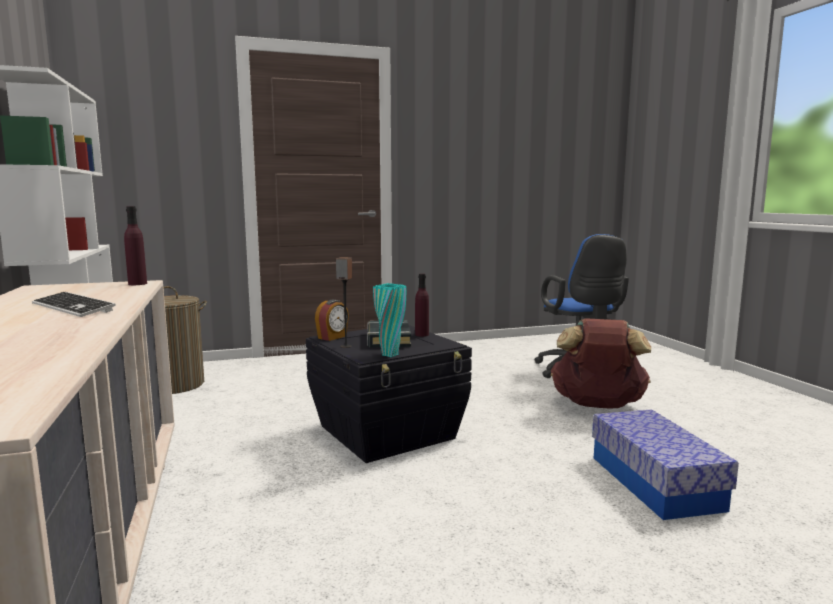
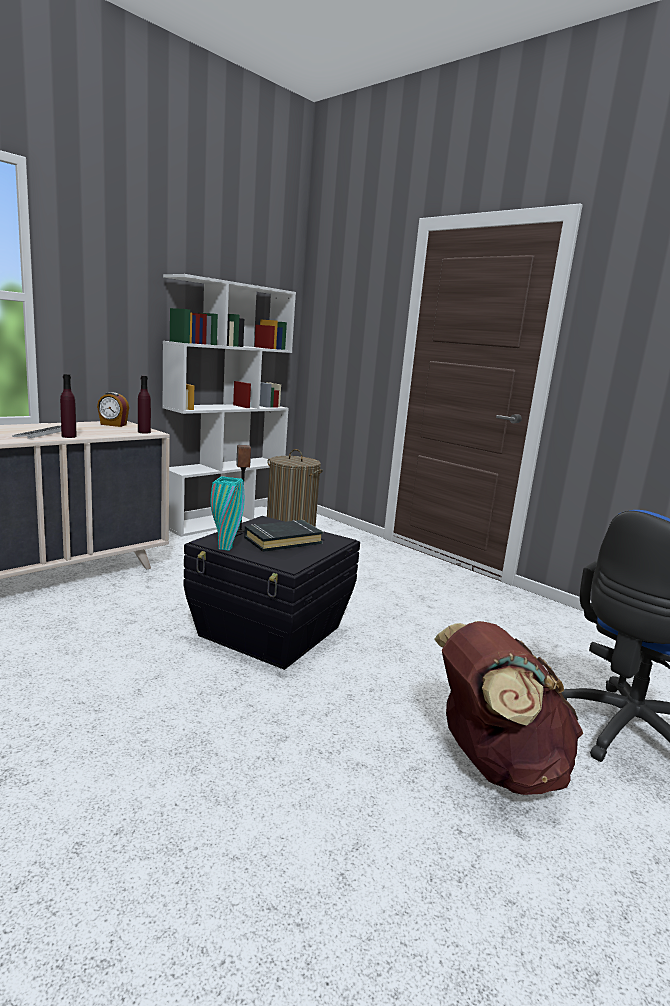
camera: 60 degrees right, 5 degrees up
alarm clock [315,300,349,341] -> alarm clock moved to [97,392,129,427]
purple bottle [415,273,429,337] -> purple bottle moved to [60,374,77,438]
storage box [592,409,739,520] -> none

